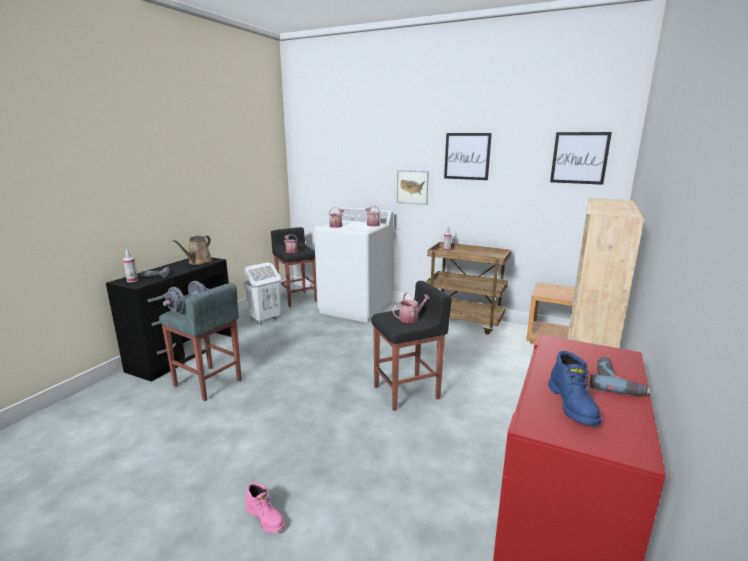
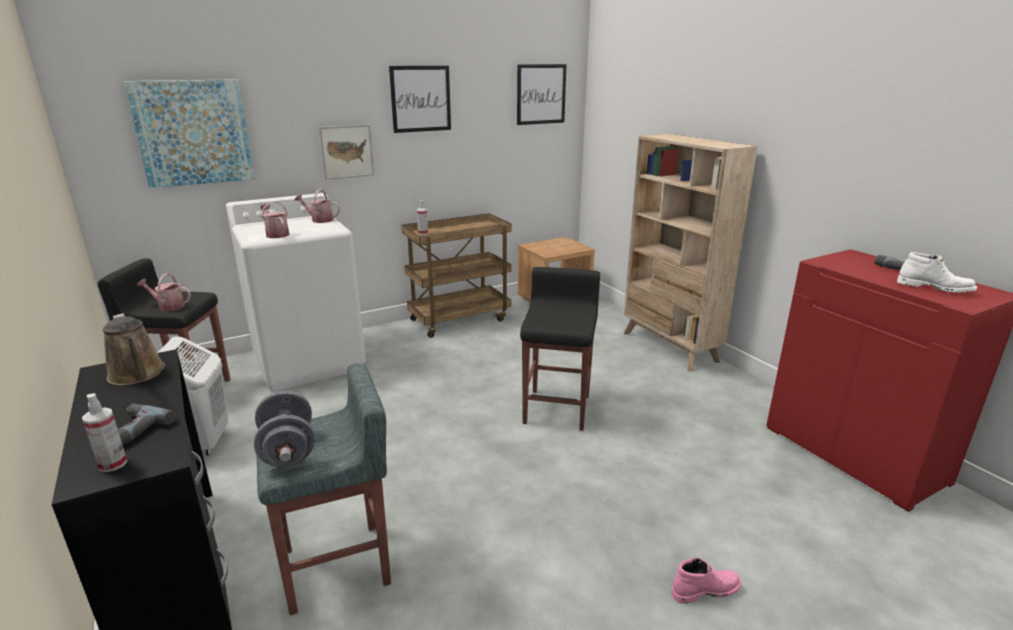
camera: 55 degrees left, 5 degrees up
watering can [392,292,430,323] -> none
blue boot [548,351,601,425] -> white boot [897,252,977,292]
none -> picture [124,79,255,188]

